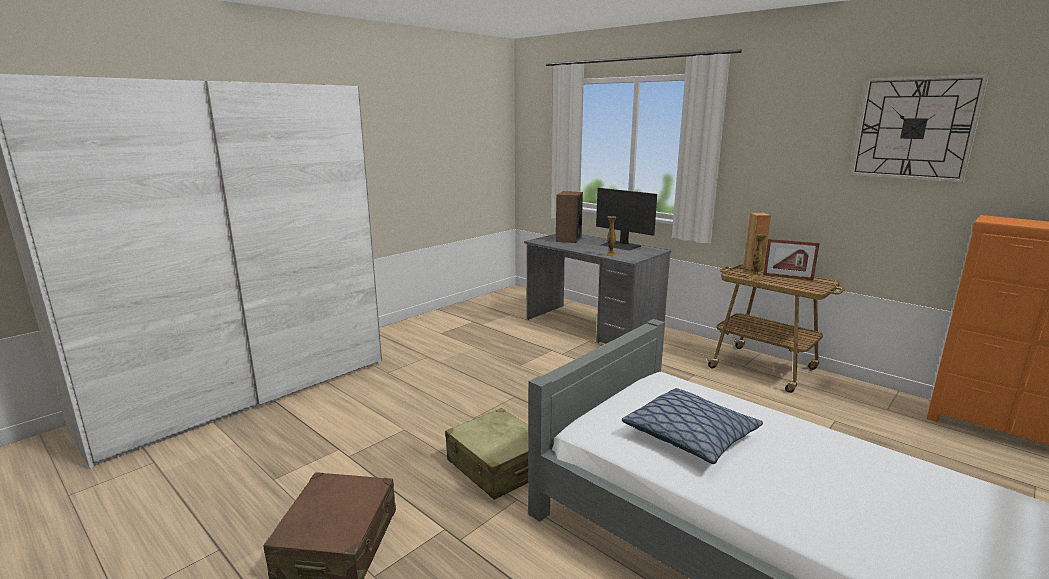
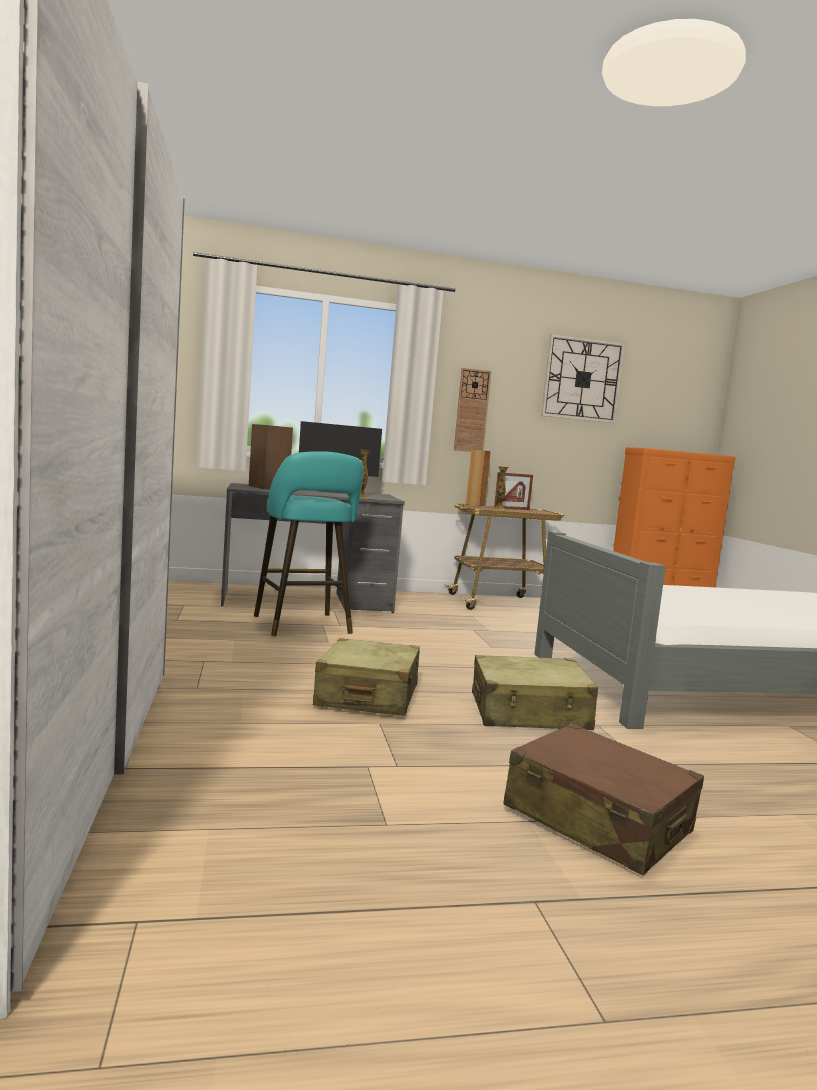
camera: 55 degrees left, 10 degrees down
pillow [622,388,763,464] -> none
none -> turquoise stool [254,451,364,636]
none -> beige suitcase [313,638,420,716]
none -> wall clock [454,368,491,452]

